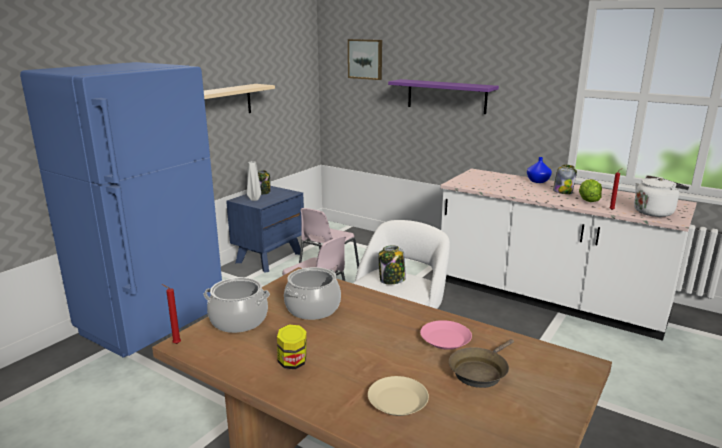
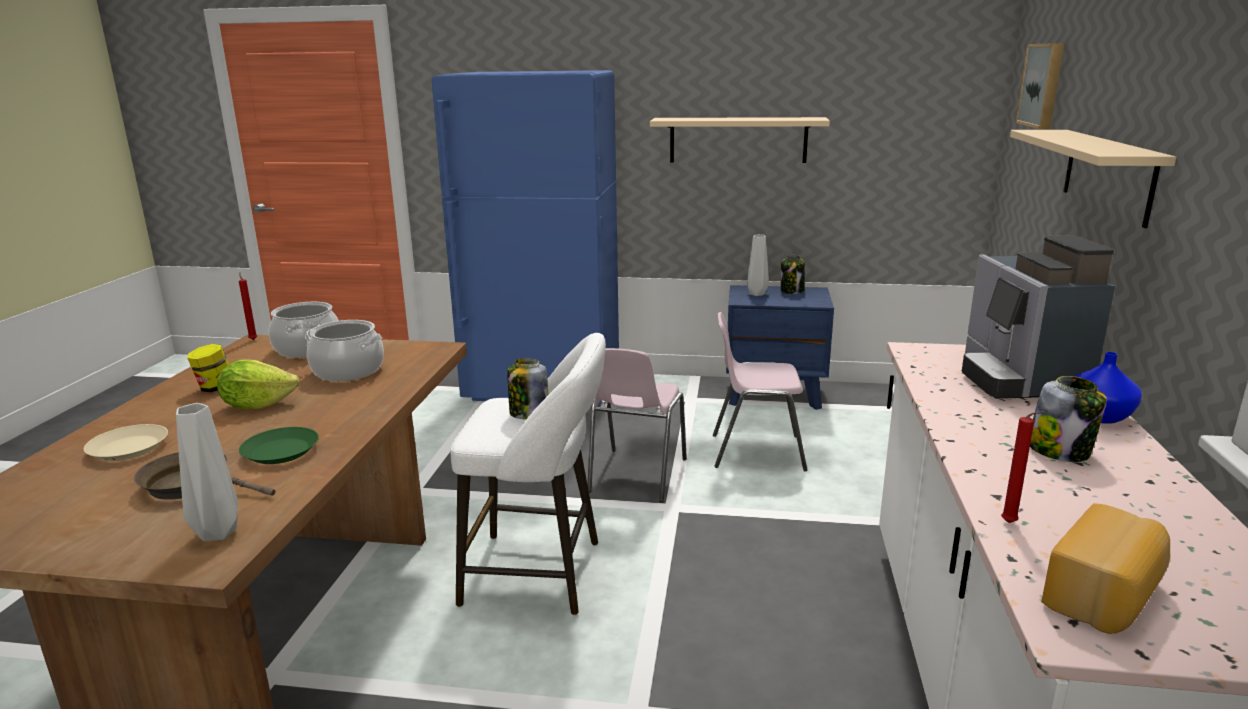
camera: 65 degrees right, 0 degrees up
purple shelf [388,79,499,114] -> beige shelf [1010,130,1176,228]
pink plate [420,320,472,350] -> green plate [239,427,319,464]
lettuce [579,179,602,202] -> lettuce moved to [217,359,300,409]
white kettle [634,175,689,217] -> bread [1042,503,1170,634]
none -> grey vase [176,403,238,541]
none -> coffee machine [962,235,1115,399]

